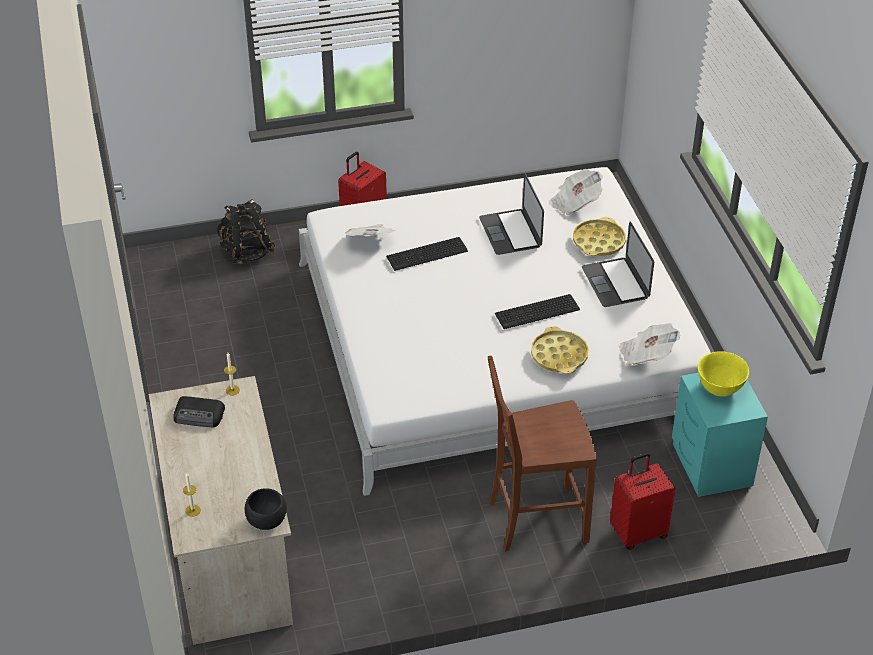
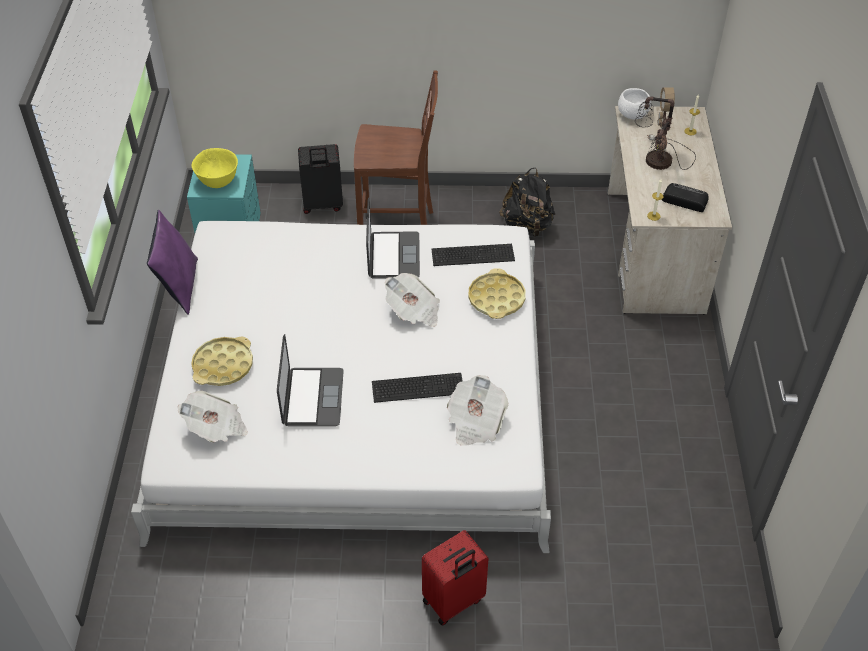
camera: 165 degrees left, 5 degrees up
black backpack [217,200,276,265] -> black backpack moved to [499,168,555,237]
black bowl [244,488,287,530] -> white bowl [618,88,651,119]
keyboard [495,294,580,329] -> keyboard moved to [431,244,515,266]
yellow tray [531,326,589,374] -> yellow tray moved to [468,268,526,319]
laptop [582,222,654,307] -> laptop moved to [366,198,420,279]
red suitcase [610,453,675,550] -> black suitcase [298,144,343,214]
newspaper [619,323,680,366] -> newspaper moved to [385,273,440,327]
none -> purple pillow [147,210,198,315]
none -> table lamp [635,88,696,170]

